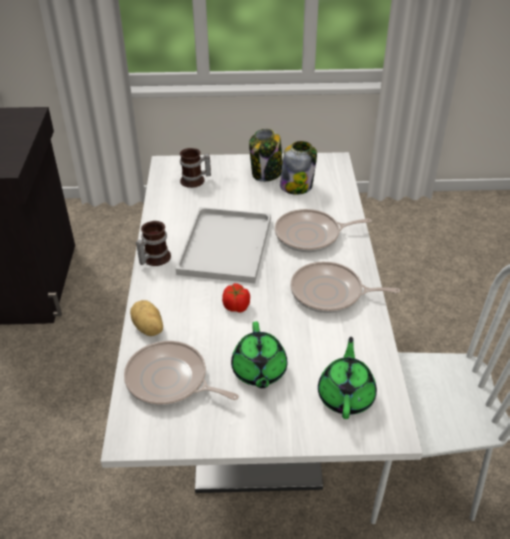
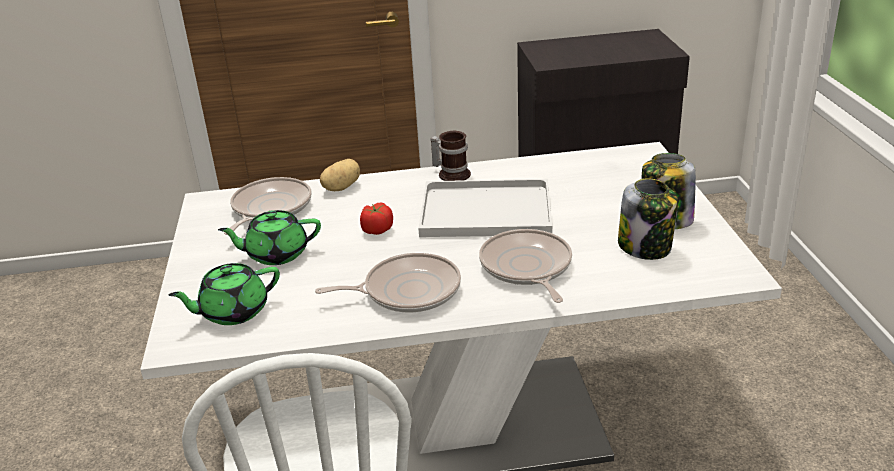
camera: 85 degrees right, 10 degrees down
mug [180,148,211,188] -> none
frying pan [290,261,400,313] -> frying pan turned 75 degrees clockwise [315,253,461,313]
green teapot [318,337,377,419] -> green teapot turned 150 degrees clockwise [169,263,280,325]

